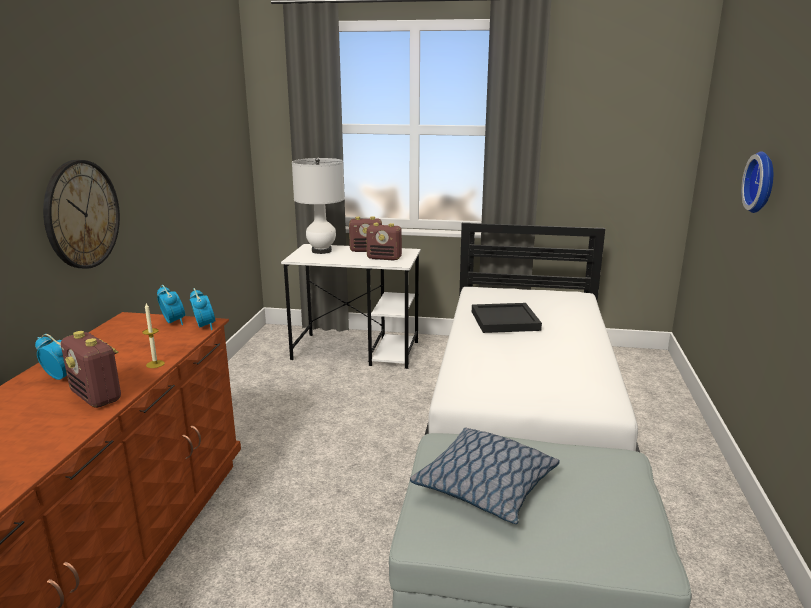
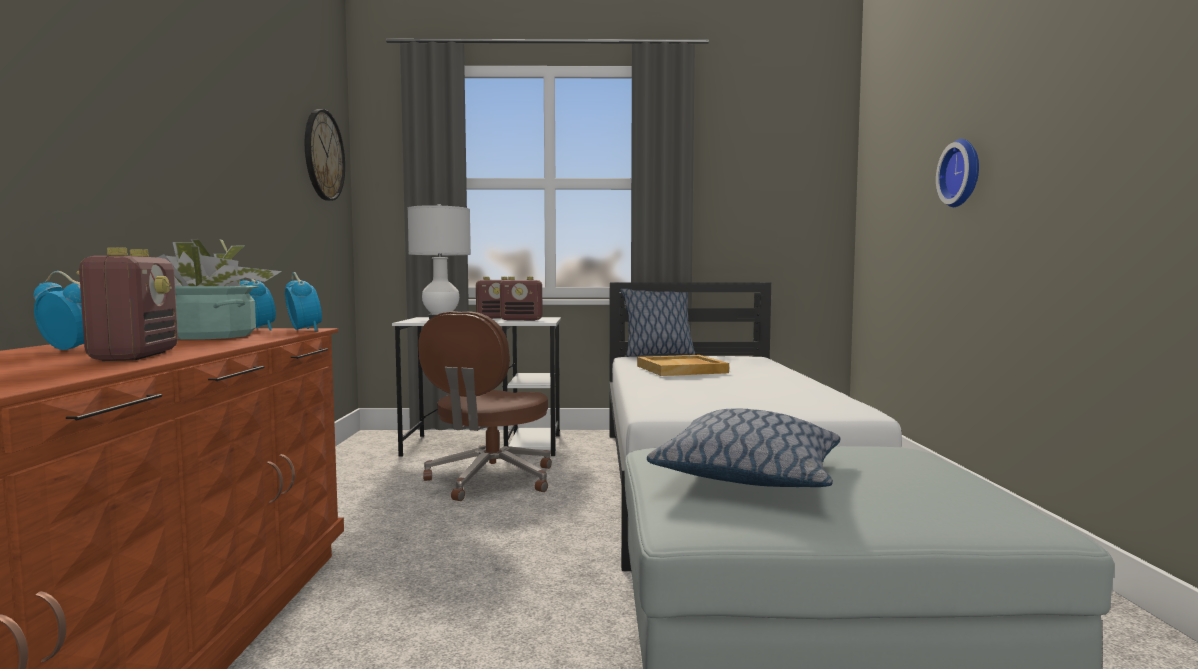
camera: 10 degrees left, 15 degrees down
wall clock [43,160,120,269] -> wall clock moved to [305,109,345,201]
radio [61,331,121,408] -> radio turned 135 degrees counterclockwise [76,247,178,361]
candle [142,303,165,368] -> none
black tray [472,303,542,333] -> beige tray [637,355,729,376]
none -> potted plant [157,239,282,339]
none -> brown office chair [418,311,552,501]
none -> pillow [620,289,695,357]

